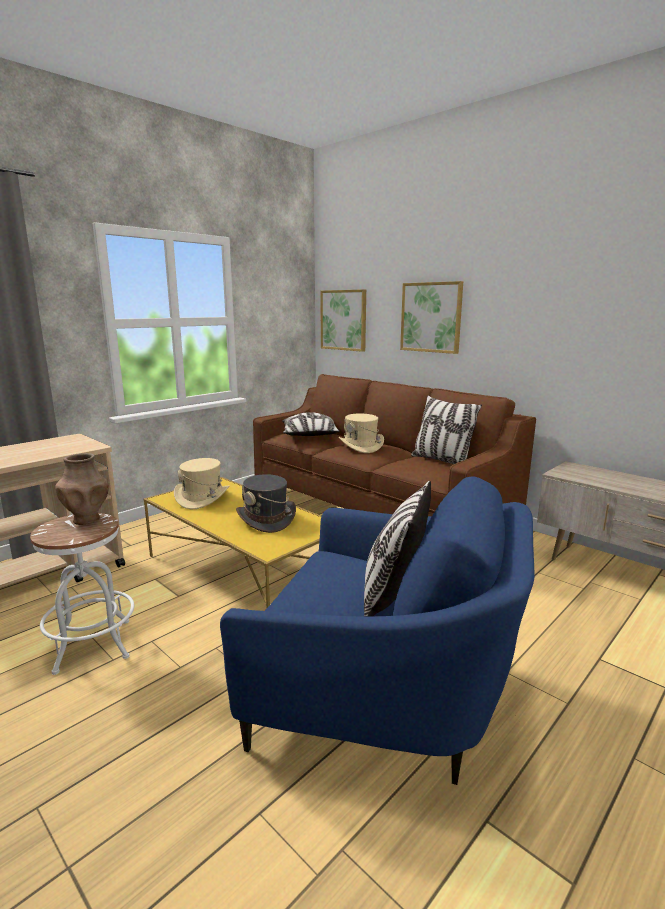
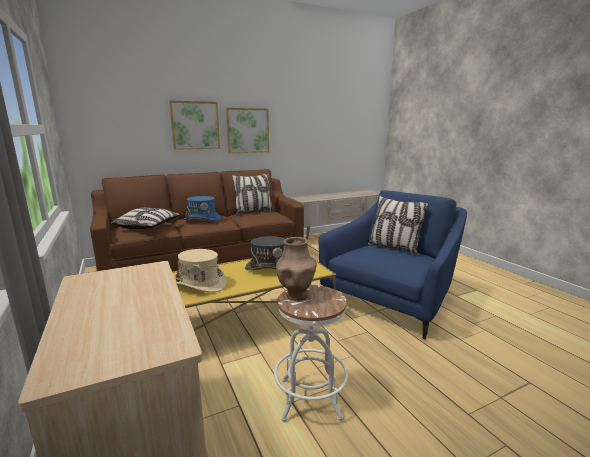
camera: 70 degrees left, 0 degrees up
picture [320,289,366,352] -> picture moved to [226,108,269,153]
beige hat [339,413,384,453] -> blue hat [183,196,221,221]

